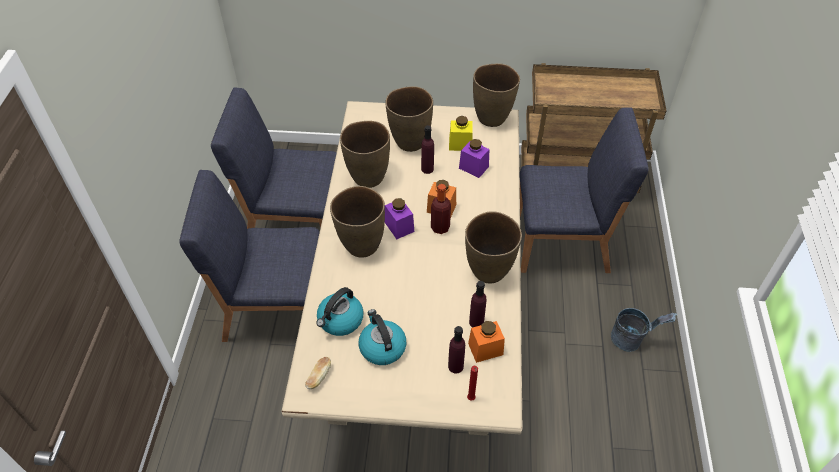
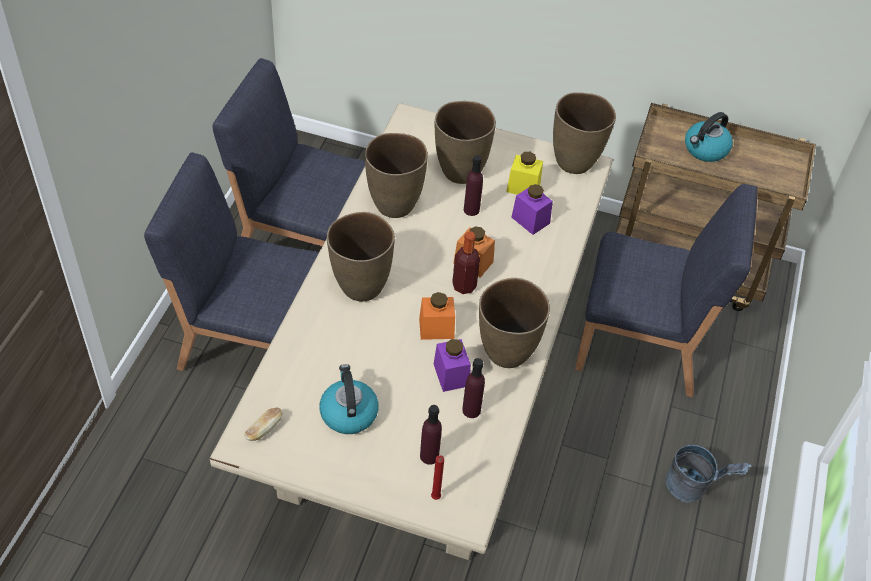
camera: 10 degrees right, 0 degrees up
kettle [316,287,364,336] -> kettle moved to [685,112,733,162]
purple jar [385,198,414,239] -> purple jar moved to [434,339,471,392]
orange jar [468,321,505,363] -> orange jar moved to [419,292,455,340]

